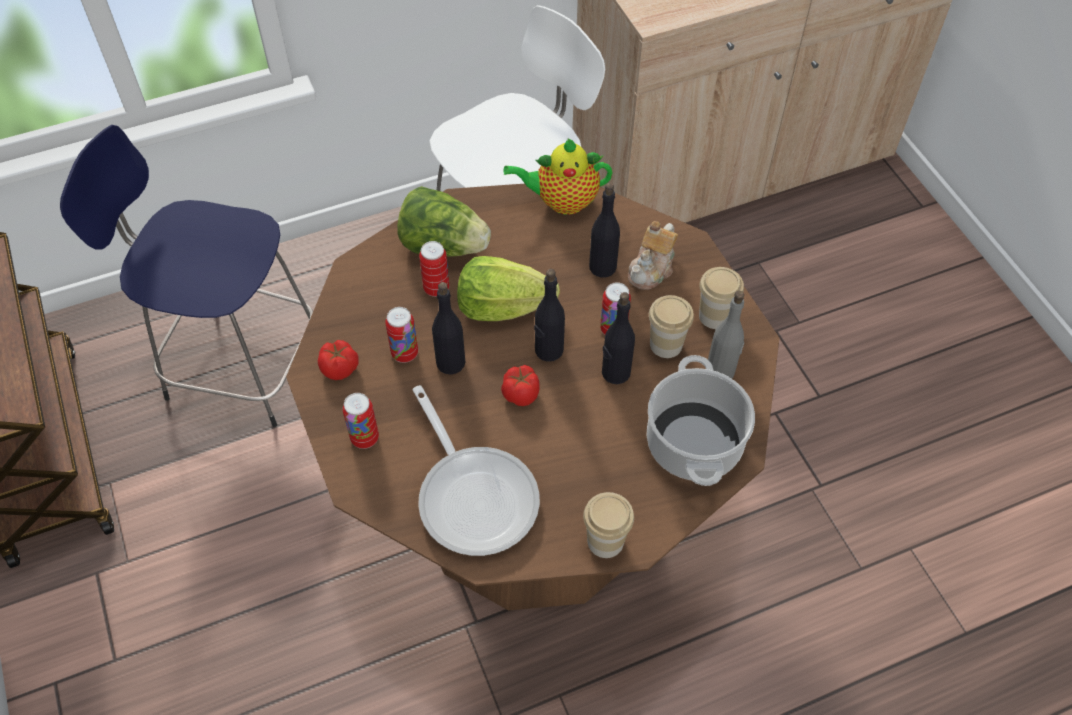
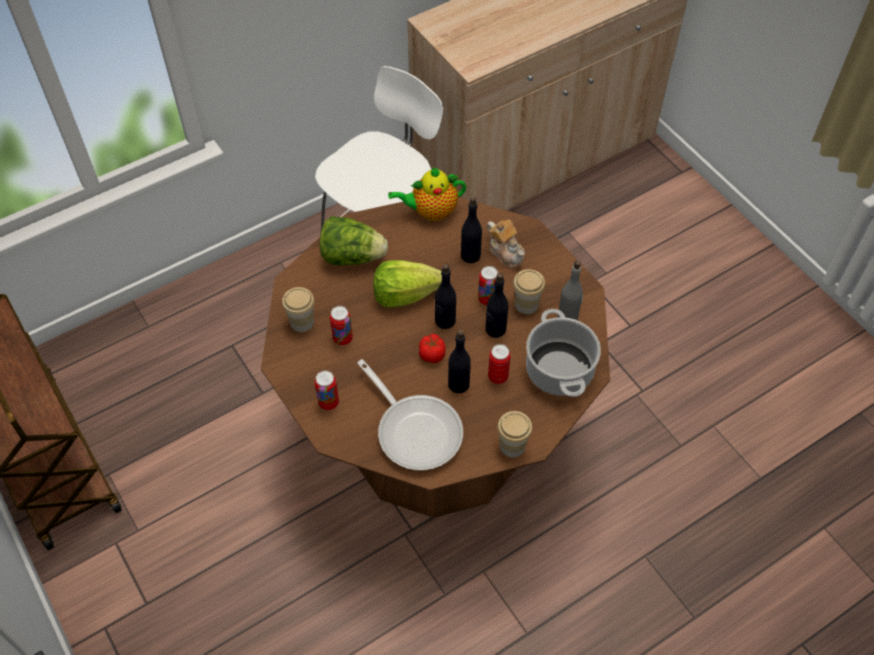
camera: 10 degrees left, 0 degrees up
blue stool [60,125,313,427] -> none
tomato [318,340,359,380] -> none
can [419,241,450,297] -> can moved to [488,344,511,384]
black bottle [432,282,465,375] -> black bottle moved to [448,330,471,393]
teapot [628,221,678,290] -> teapot turned 60 degrees counterclockwise [487,220,525,268]
cup [699,267,744,329] -> cup moved to [282,287,315,332]

